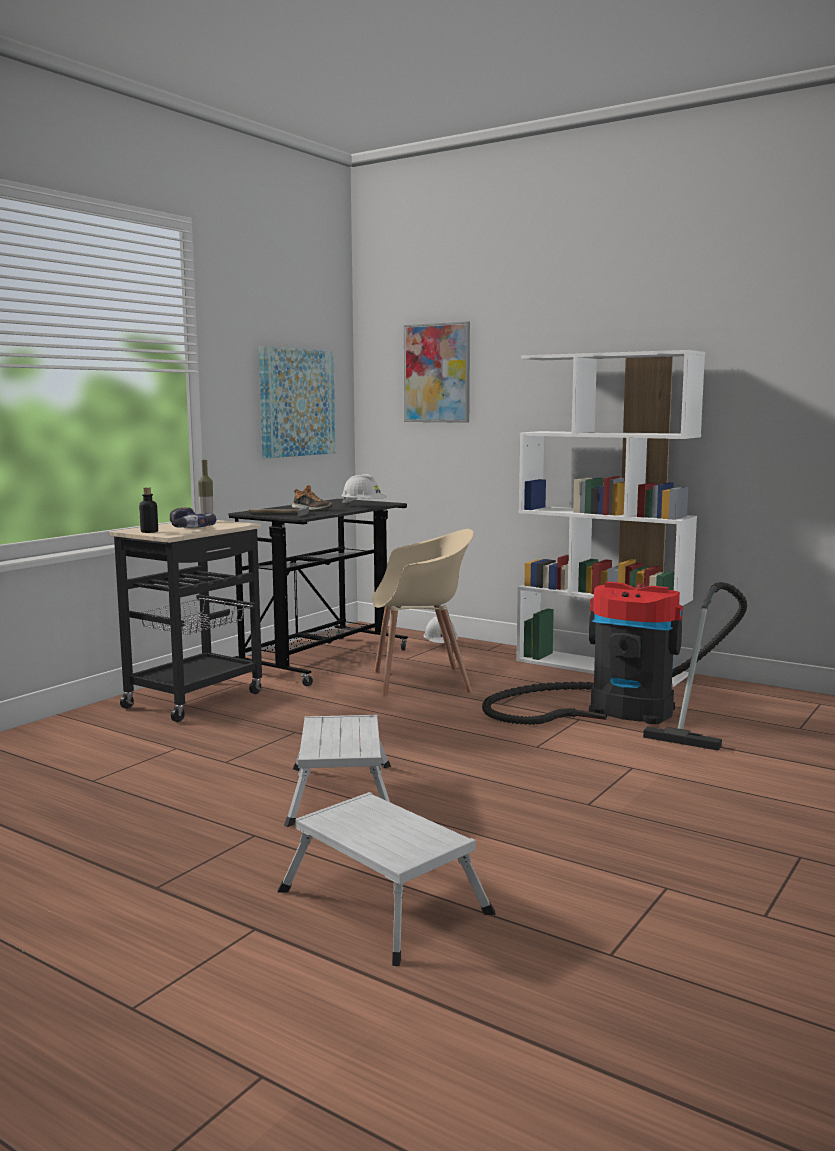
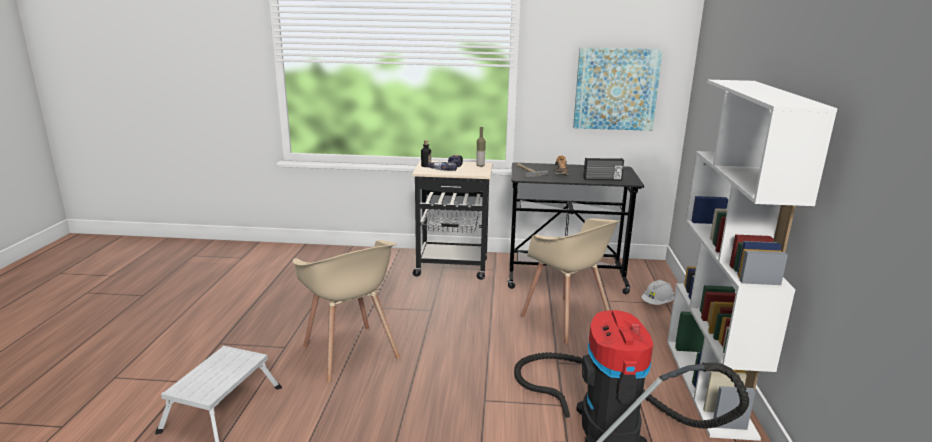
camera: 60 degrees right, 10 degrees up
white step ladder [284,715,391,827] -> beige chair [293,240,400,382]
white hard hat [341,474,387,505] -> radio [583,158,624,180]
picture [404,321,470,423] -> none

